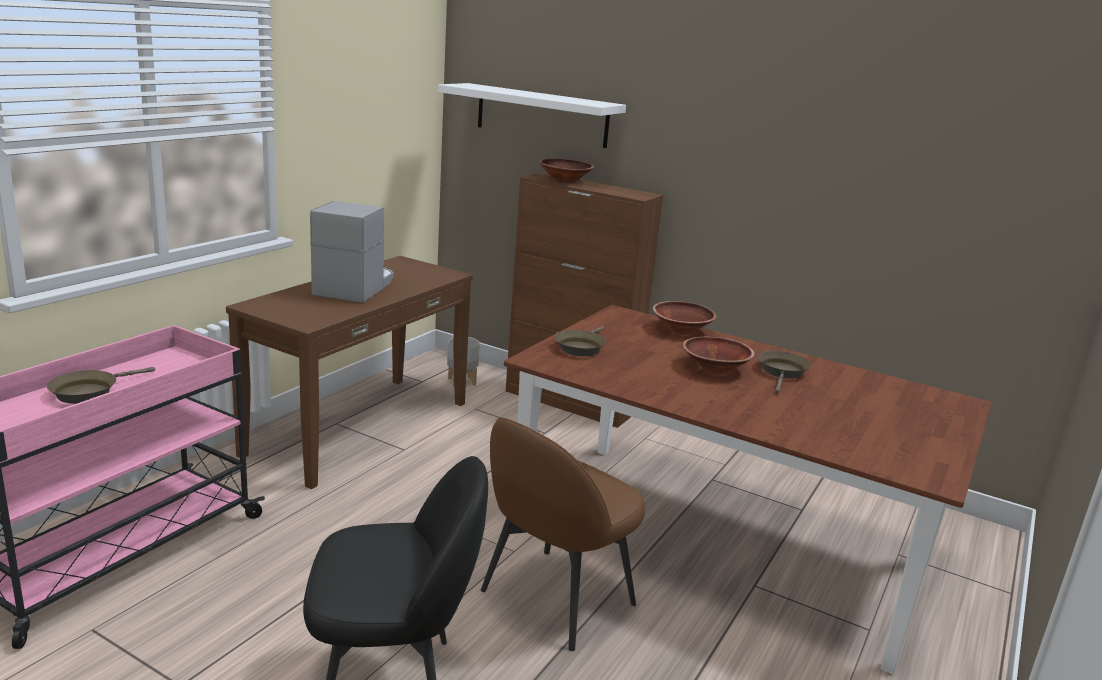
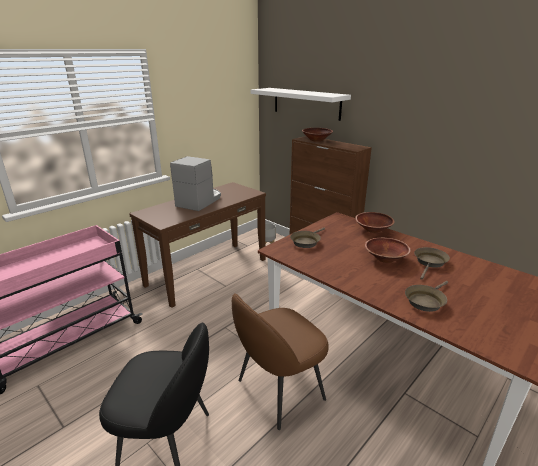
camera: 15 degrees right, 5 degrees up
brown frying pan [47,367,155,404] -> brown frying pan moved to [405,281,448,312]

